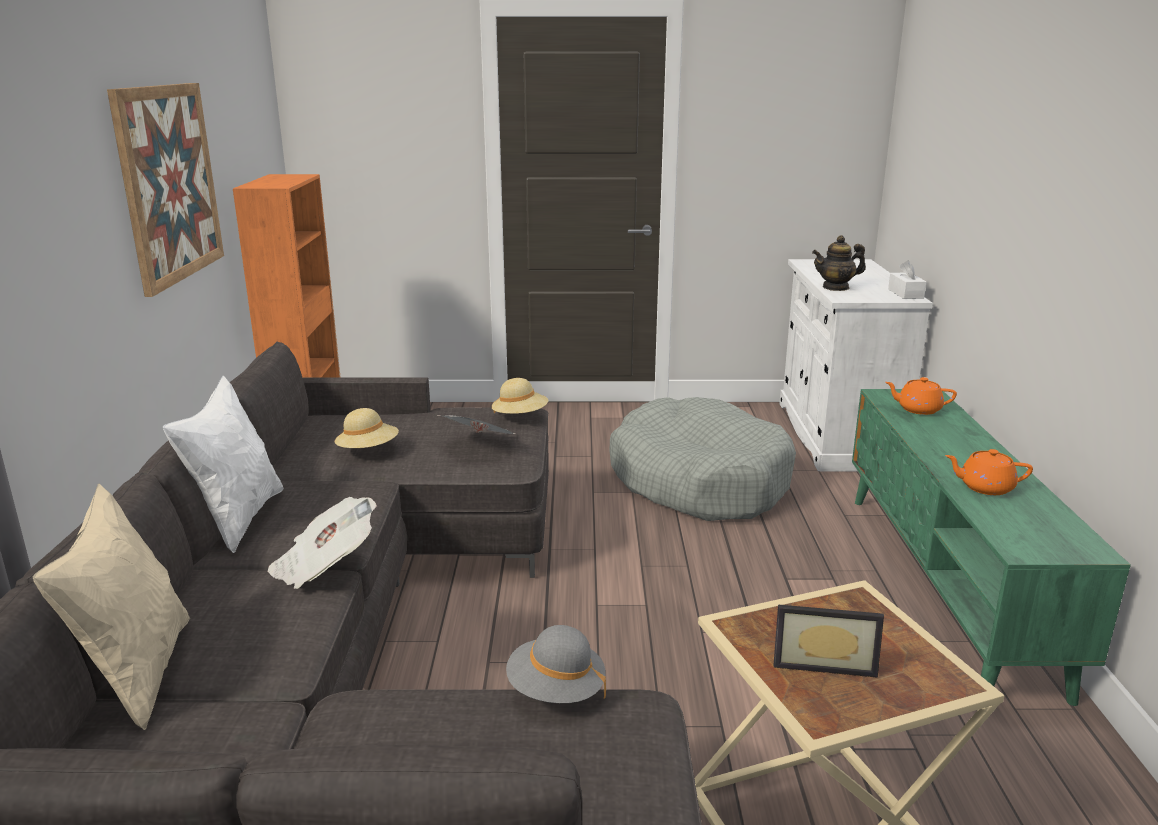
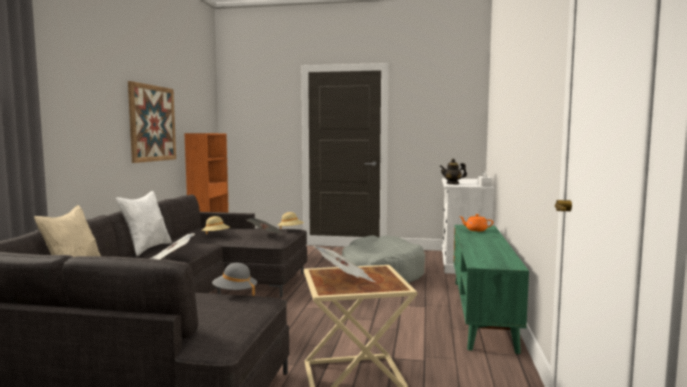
camera: 10 degrees right, 15 degrees down
picture frame [773,605,884,678] -> newspaper [313,246,375,282]
orange teapot [945,449,1033,495] -> none

